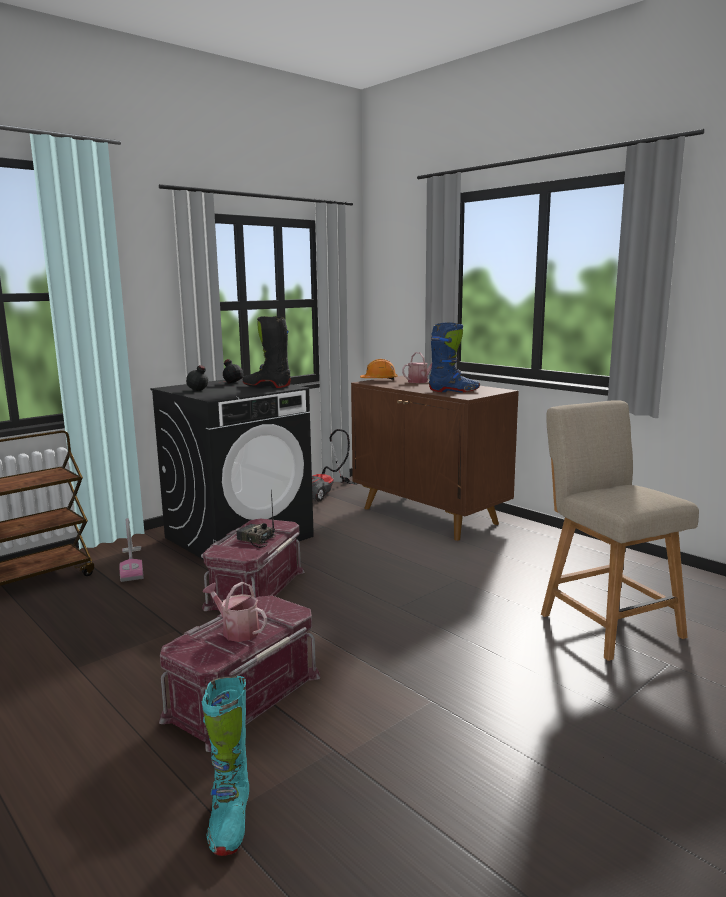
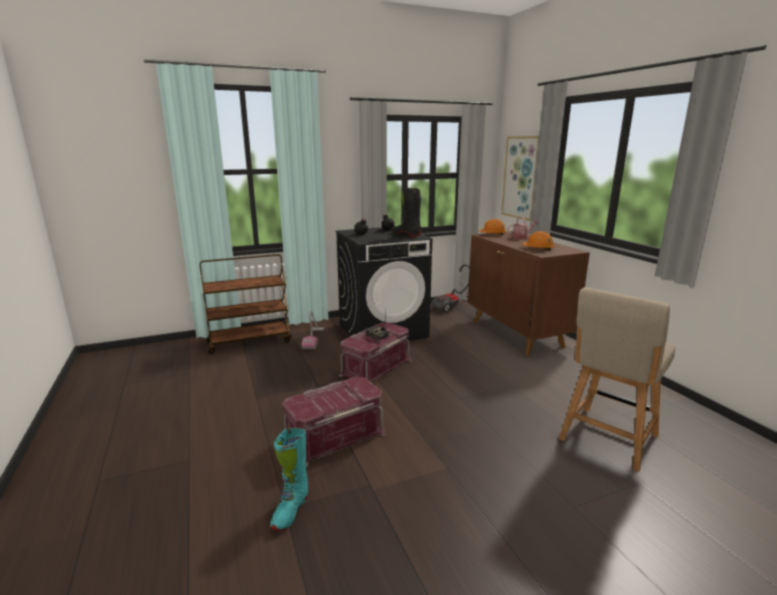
camera: 20 degrees right, 5 degrees up
watering can [203,582,267,642] -> none
blue boot [429,322,480,392] -> orange hard hat [522,231,555,250]
beige chair [541,400,699,661] -> beige chair turned 135 degrees counterclockwise [559,287,676,472]
none -> picture [501,136,539,221]

